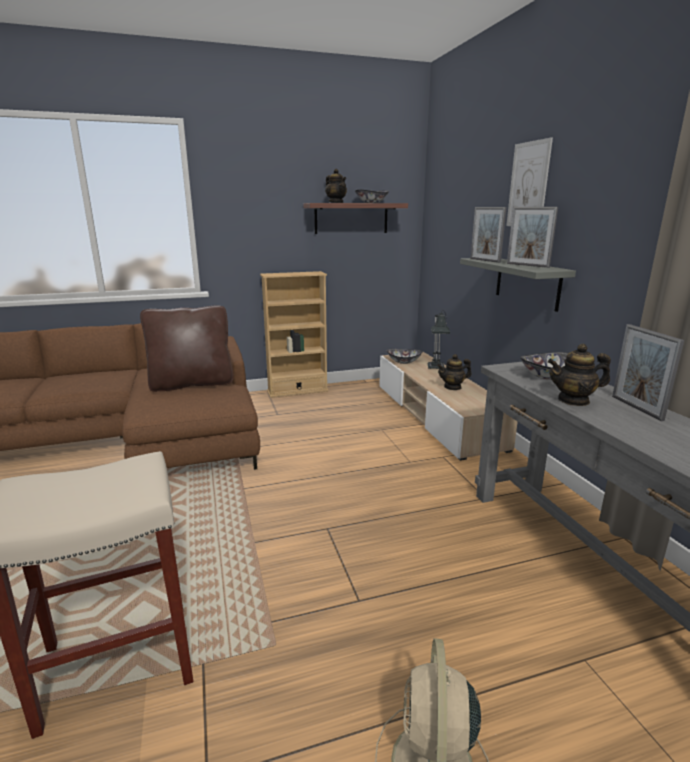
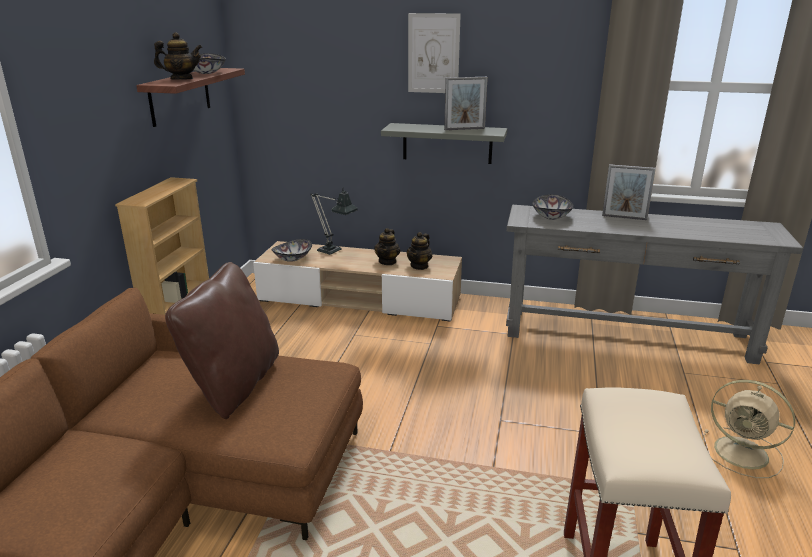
camera: 60 degrees left, 5 degrees up
picture frame [471,207,507,263] -> none
teapot [548,344,611,406] -> teapot moved to [407,232,432,270]

